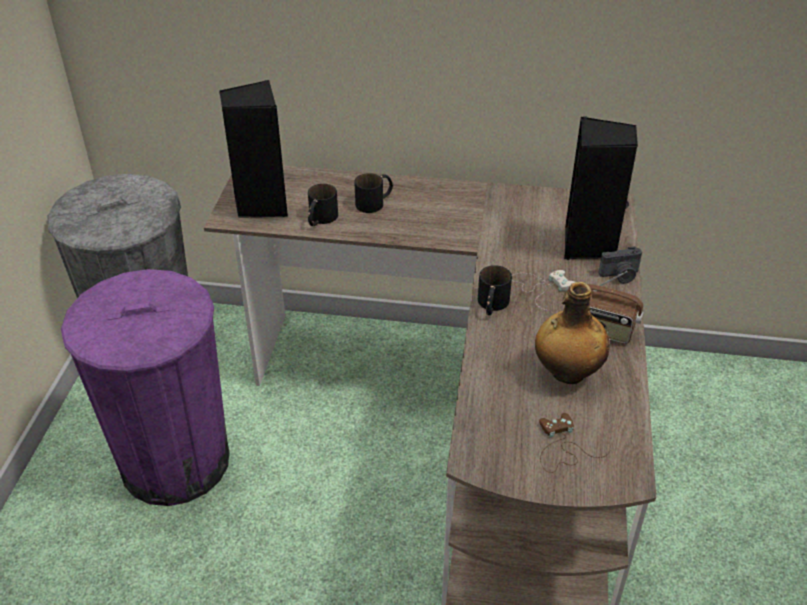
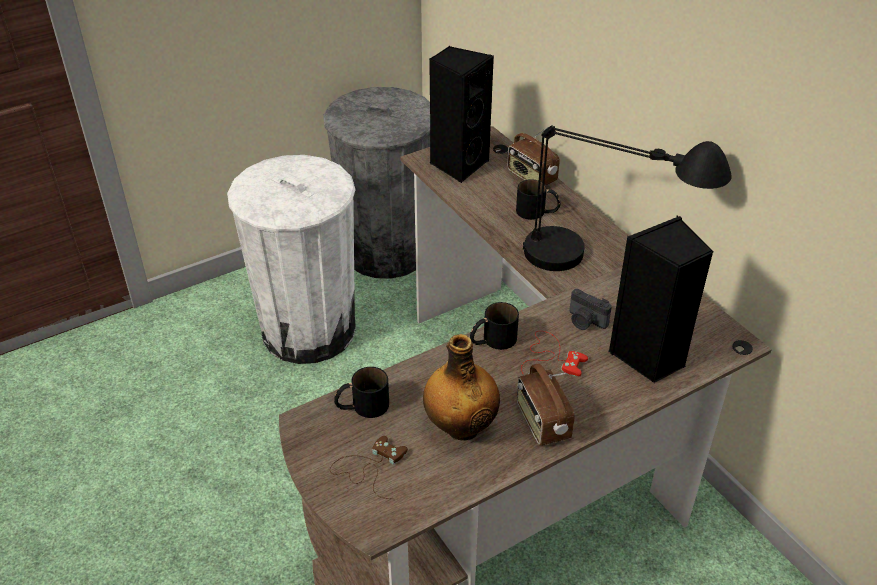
camera: 50 degrees right, 0 degrees up
purple trash can [61,269,229,506] -> white trash can [227,155,356,364]
black mug [308,184,338,226] -> black mug moved to [334,367,389,418]
white game controller [513,270,575,310] -> red game controller [521,331,588,377]
camera [599,246,642,284] -> camera moved to [569,289,612,330]
none -> radio [507,127,560,185]
none -> black table lamp [523,125,732,271]

